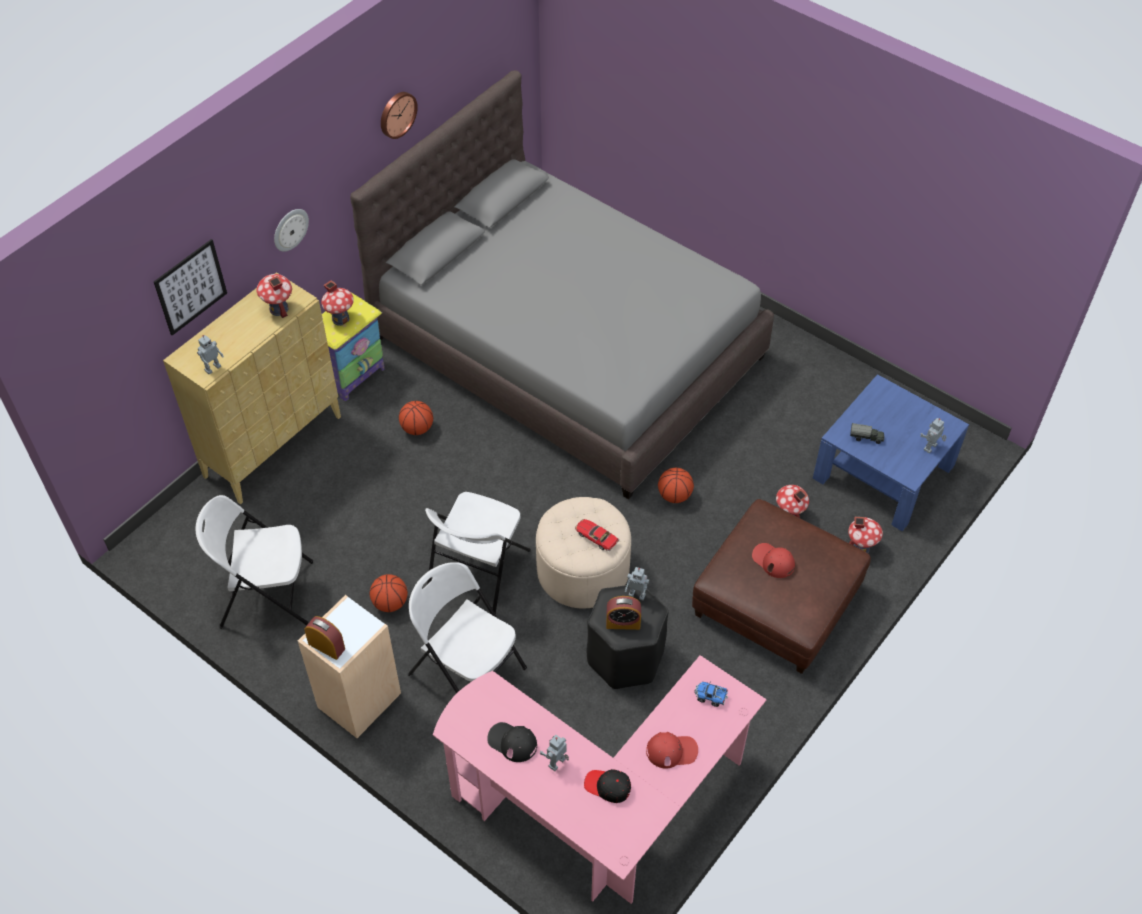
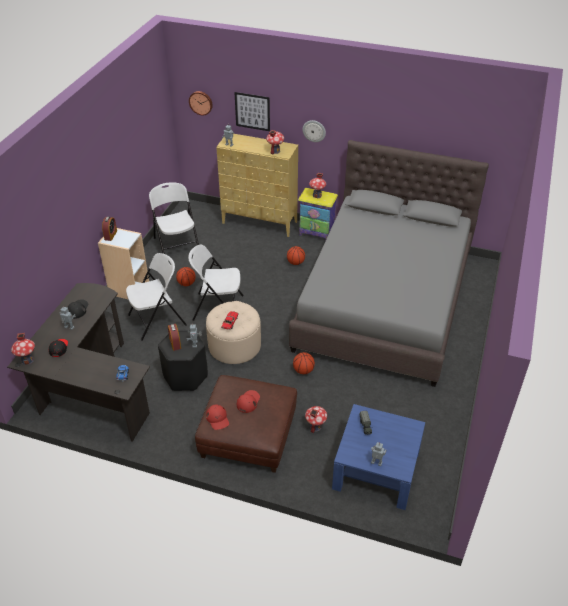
camera: 70 degrees right, 10 degrees down
wall clock [381,92,418,139] -> wall clock moved to [189,91,213,116]
white chair [408,562,527,694] -> white chair turned 45 degrees clockwise [126,253,187,341]
pink desk [433,655,767,904] -> black desk [7,283,150,442]
red cap [646,732,698,769] -> red cap moved to [206,405,229,430]
toy house [848,517,883,553] -> toy house moved to [11,333,35,365]

